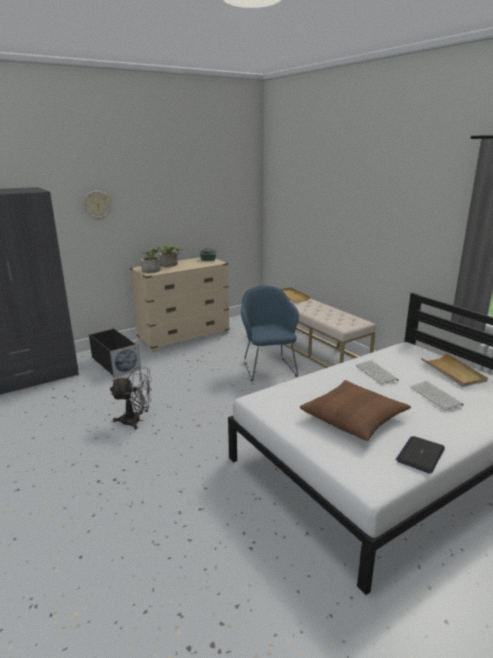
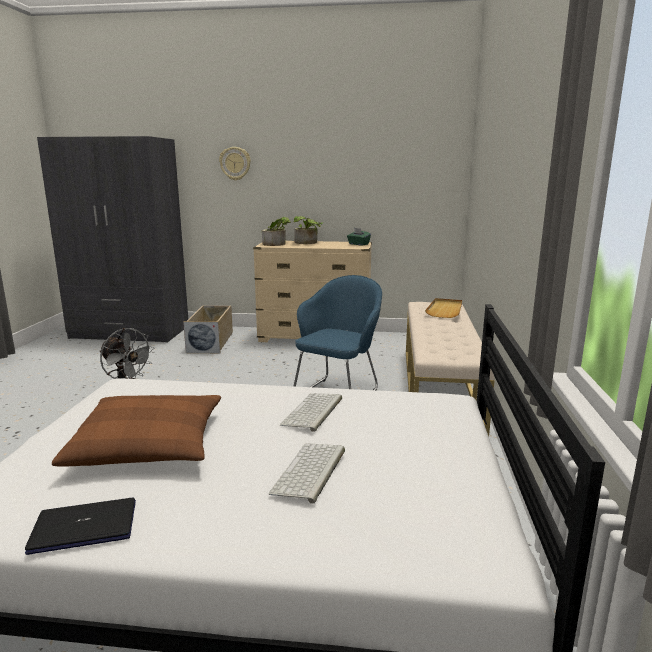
camera: 40 degrees right, 5 degrees down
black storage box [89,328,141,378] -> beige storage box [183,305,233,353]
beige tray [421,353,488,387] -> none

